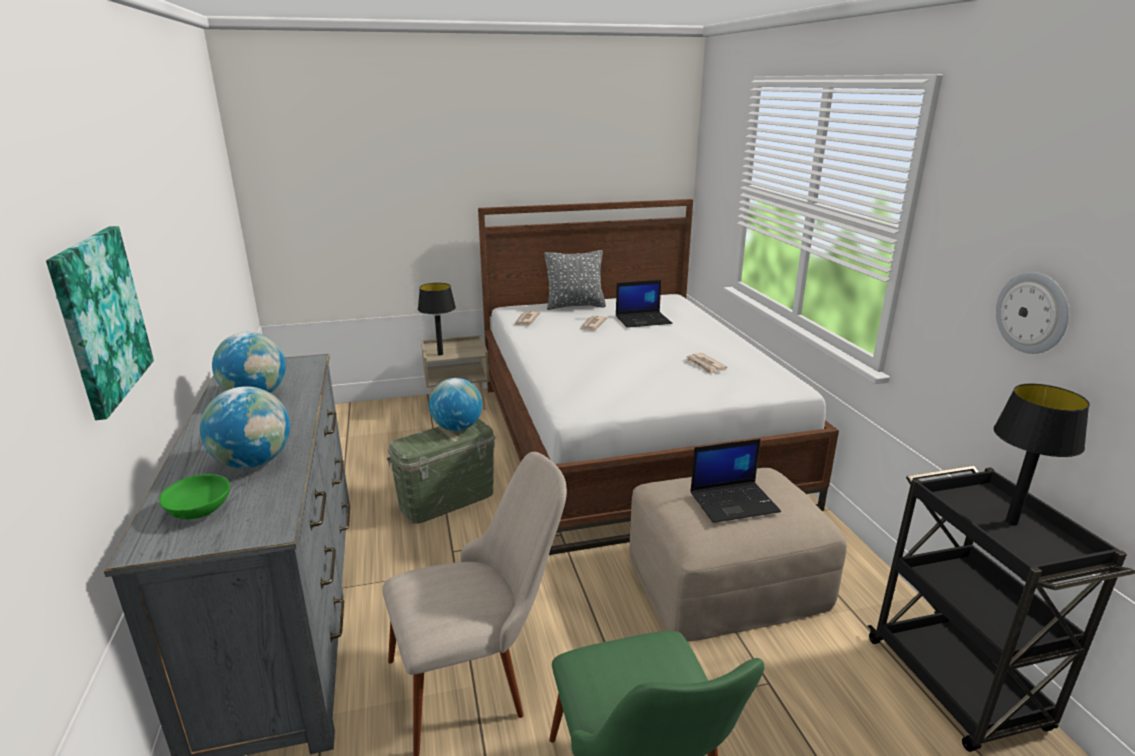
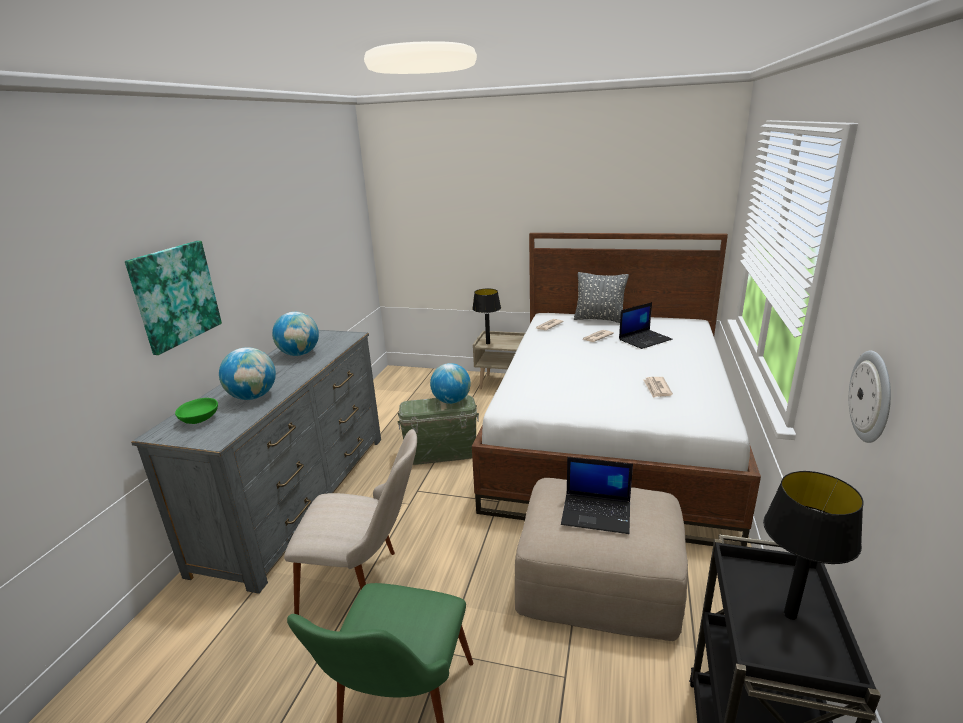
camera: 30 degrees right, 0 degrees up
laptop [616,280,672,328] -> laptop turned 45 degrees counterclockwise [619,302,672,349]

